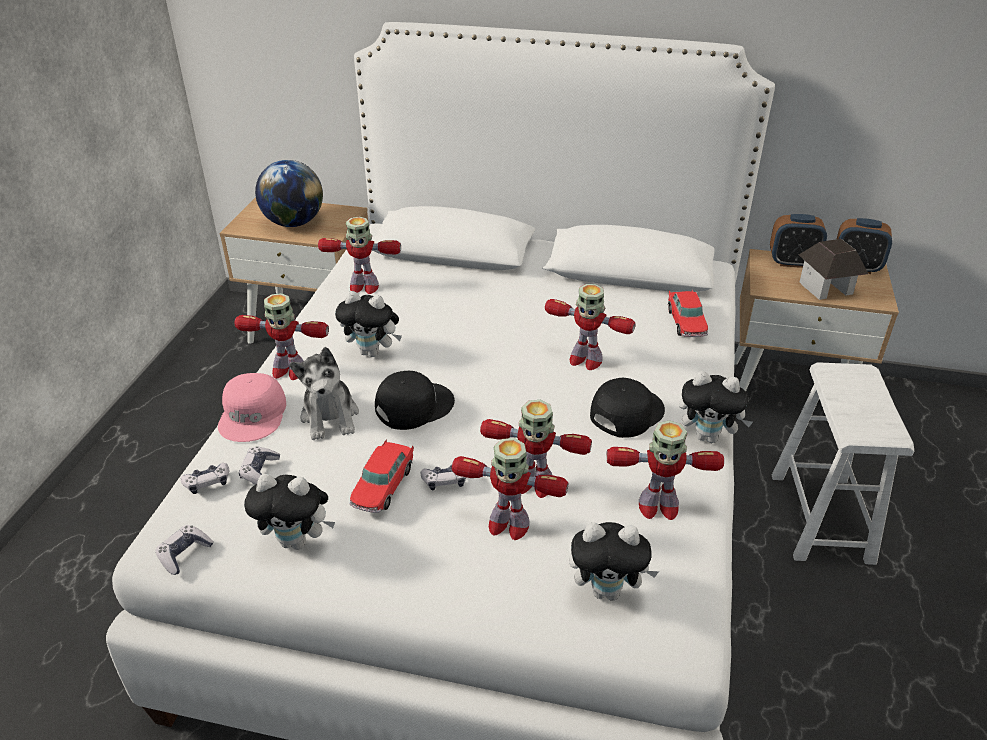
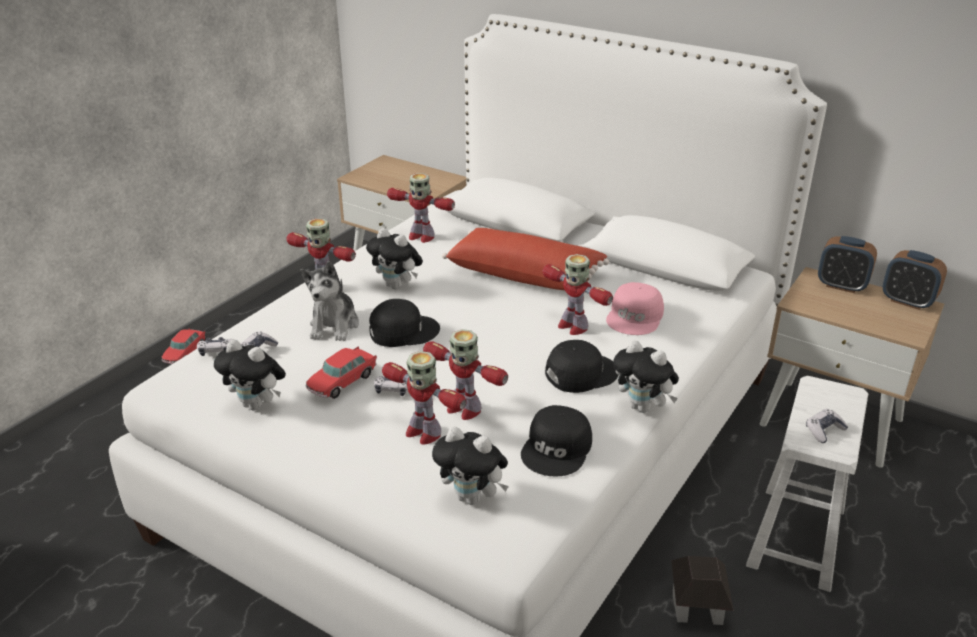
camera: 20 degrees right, 5 degrees down
game controller [155,525,213,575] -> game controller moved to [806,409,848,443]
pink cap [218,373,286,442] -> pink cap moved to [606,282,664,335]
globe [255,160,323,227] -> none
toy robot [606,420,724,520] -> black cap [521,405,592,477]
toy car [668,290,708,337] -> toy car moved to [162,328,206,364]
toy house [799,239,868,300] -> toy house moved to [671,556,734,625]
none -> red pillow [442,228,609,290]

